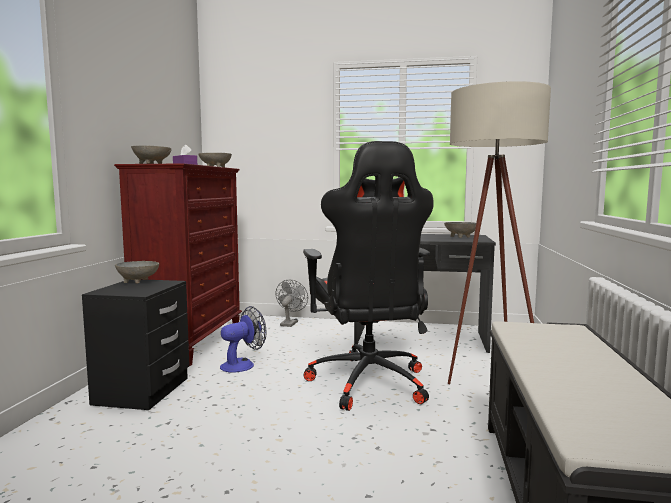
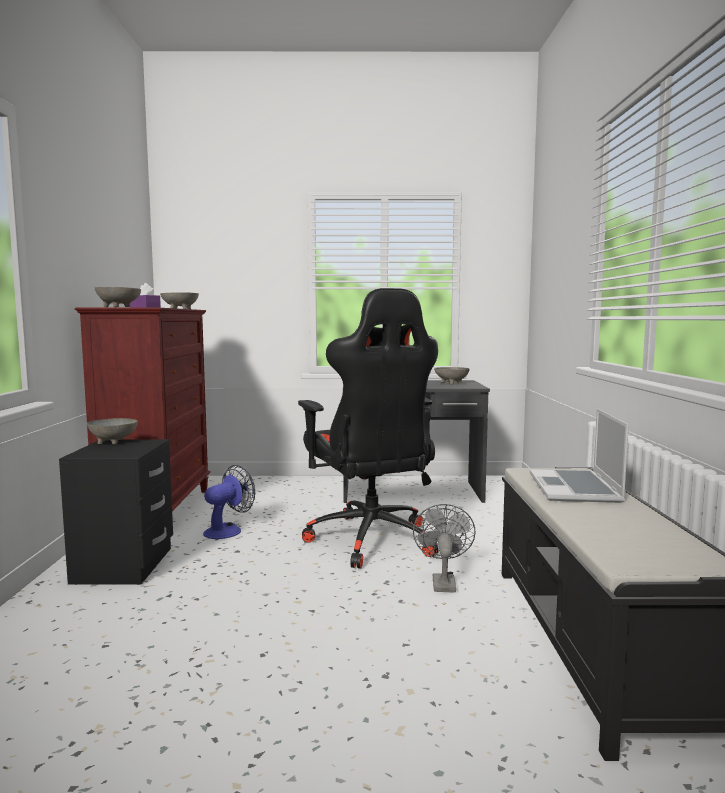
camera: 10 degrees left, 0 degrees up
grey fan [276,280,308,327] -> grey fan moved to [413,504,476,593]
beige floor lamp [448,81,551,384] -> none
none -> laptop [530,409,629,503]

